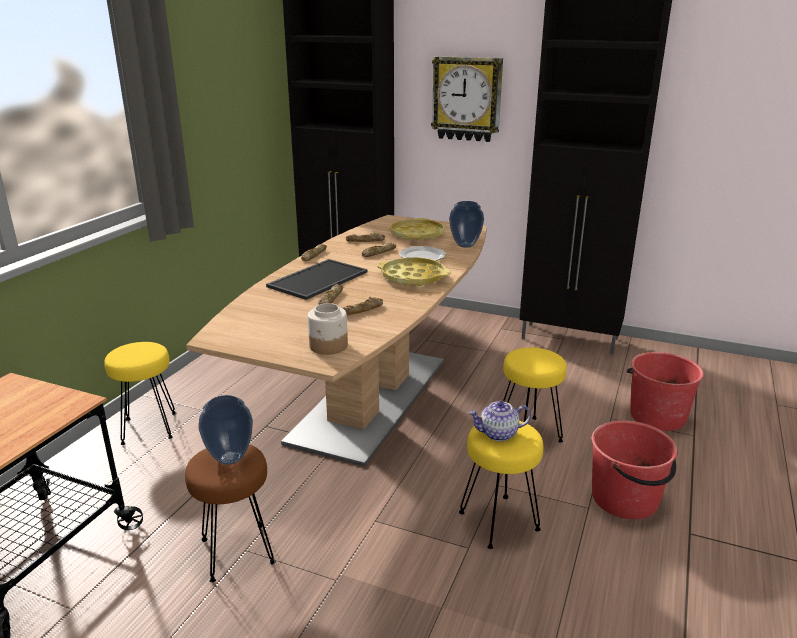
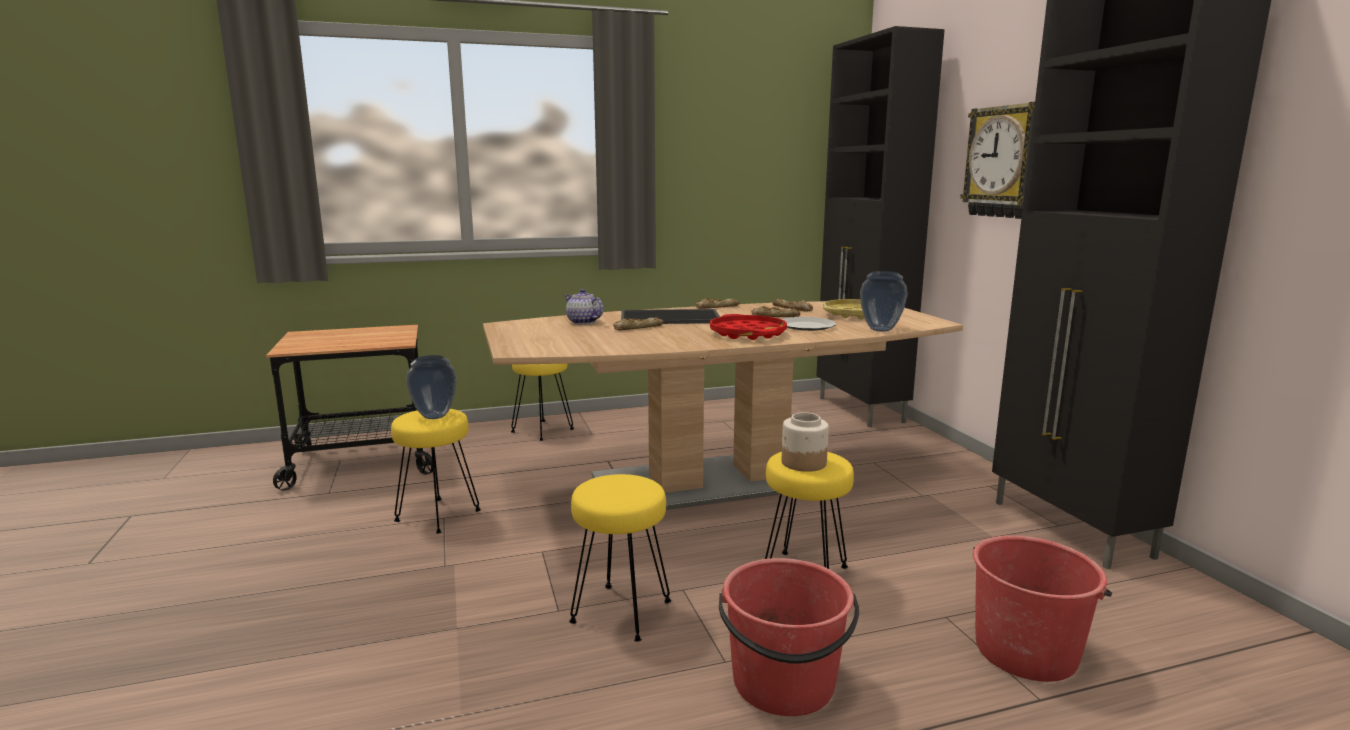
camera: 50 degrees right, 10 degrees down
brown stool [185,444,276,582] -> yellow stool [391,409,481,534]
jar [308,303,348,355] -> jar moved to [782,413,829,472]
bread [343,297,383,315] -> none
yellow tray [377,257,451,286] -> red tray [710,314,787,340]
teapot [468,401,531,441] -> teapot moved to [564,289,603,324]

